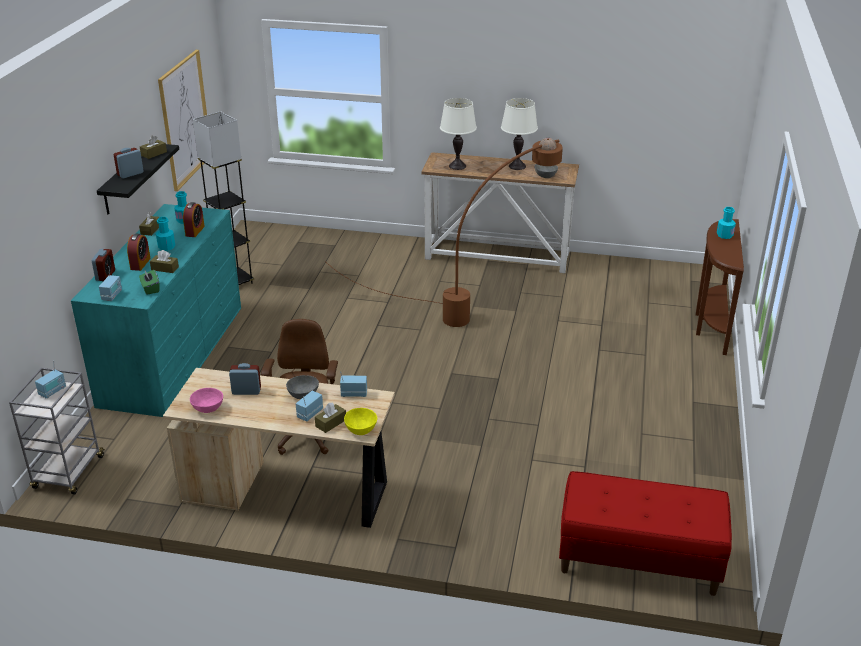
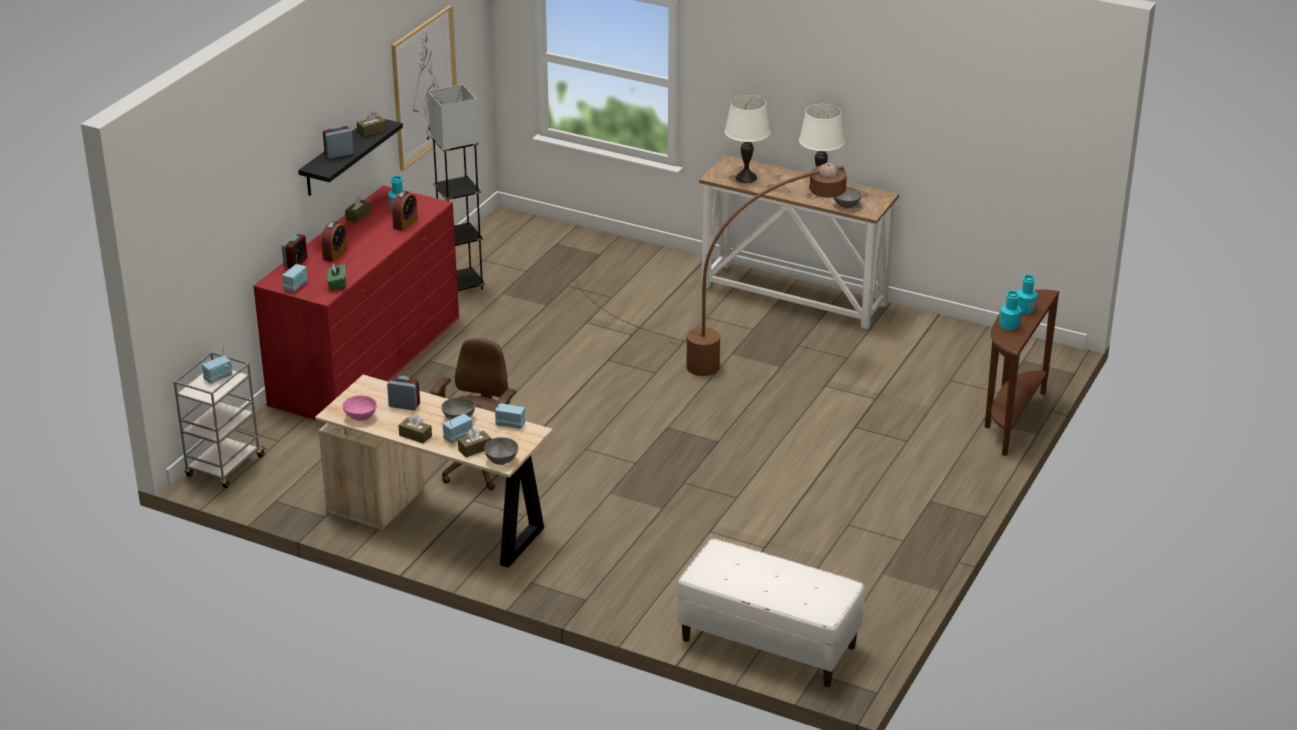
camera: 15 degrees right, 0 degrees up
turquoise dresser [71,204,241,417] -> red dresser [253,185,459,423]
brown tissue box [150,250,179,273] -> brown tissue box moved to [398,414,432,443]
turquoise bottle [156,217,175,251] -> turquoise bottle moved to [999,291,1022,330]
yellow bowl [344,408,377,435] -> grey bowl [484,437,518,465]
red bench [559,471,732,596] -> white bench [677,538,865,687]

